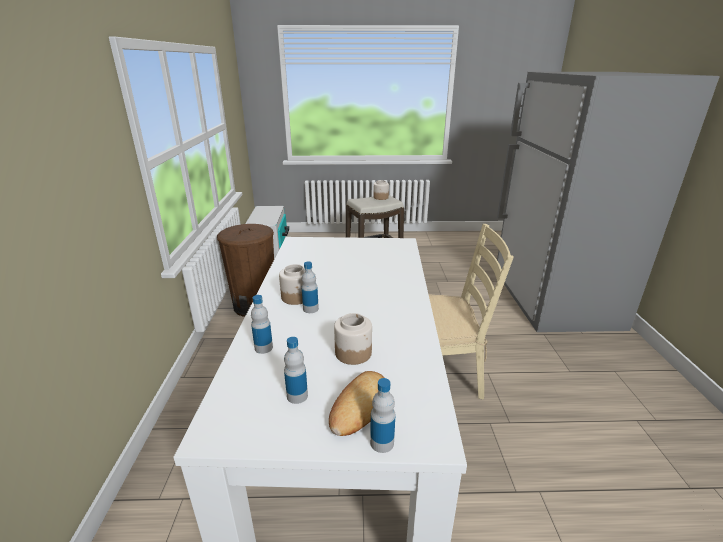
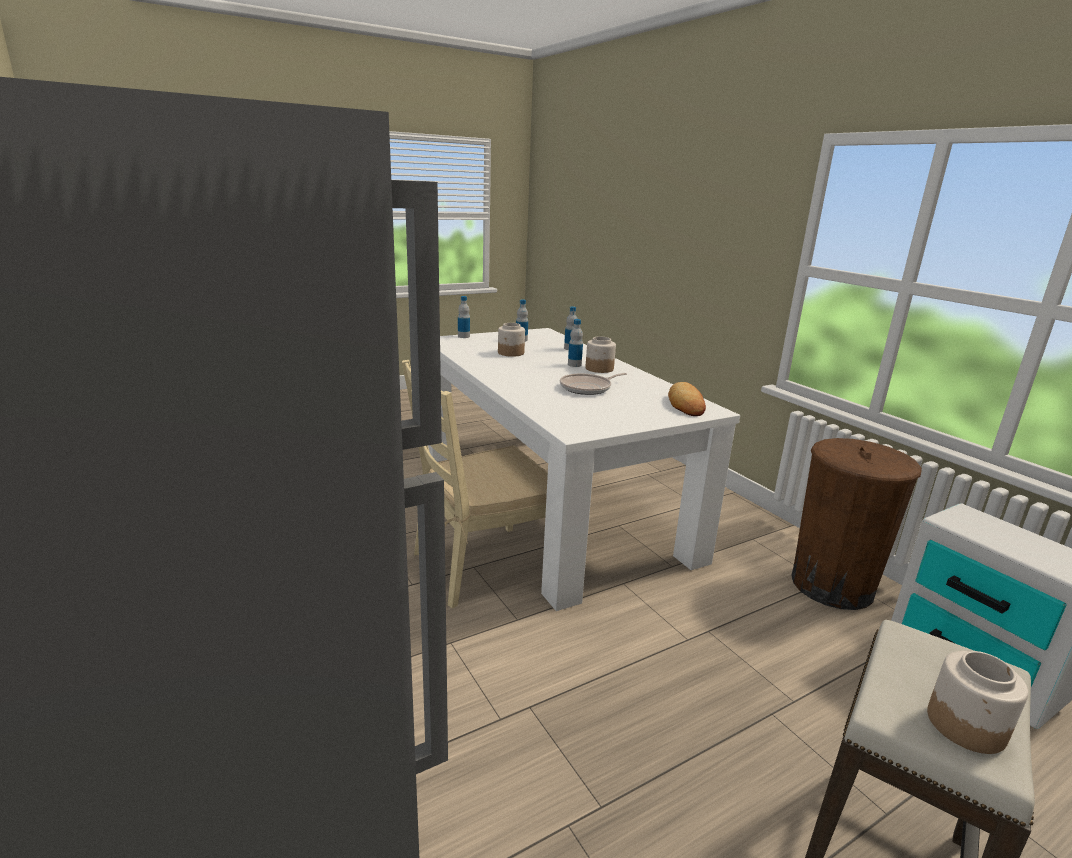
camera: 150 degrees right, 5 degrees down
bread [329,371,384,436] -> bread moved to [668,382,706,416]
none -> frying pan [560,373,627,395]

